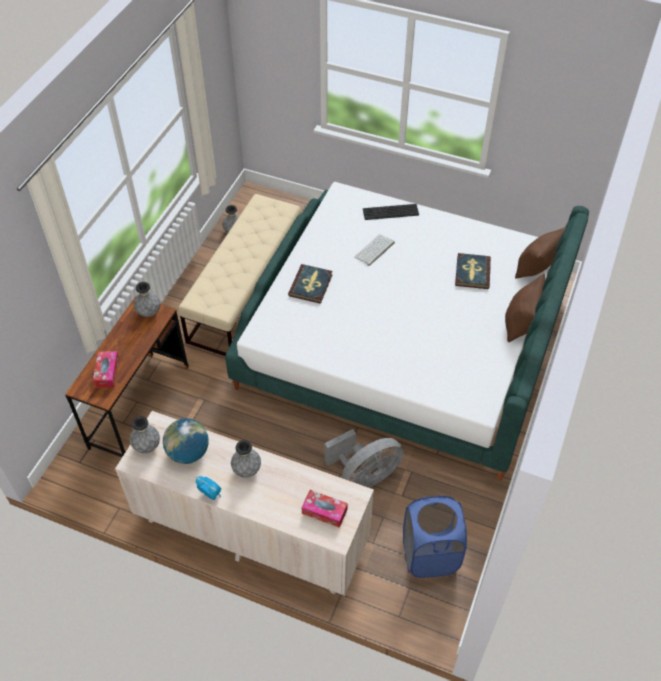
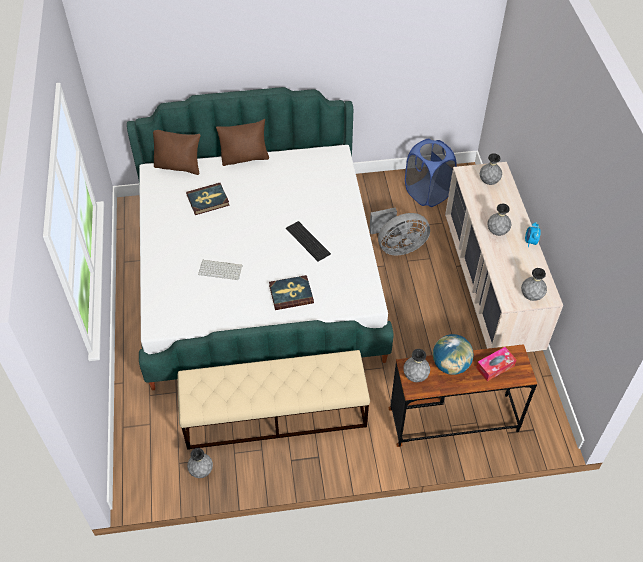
camera: 120 degrees left, 0 degrees up
globe [163,418,209,464] -> globe moved to [433,334,474,375]
tissue box [302,490,348,528] -> grey vase [480,153,502,185]
grey fan [324,429,404,488] -> grey fan turned 135 degrees clockwise [369,208,430,255]
keyboard [363,204,419,220] -> keyboard moved to [286,221,331,262]

